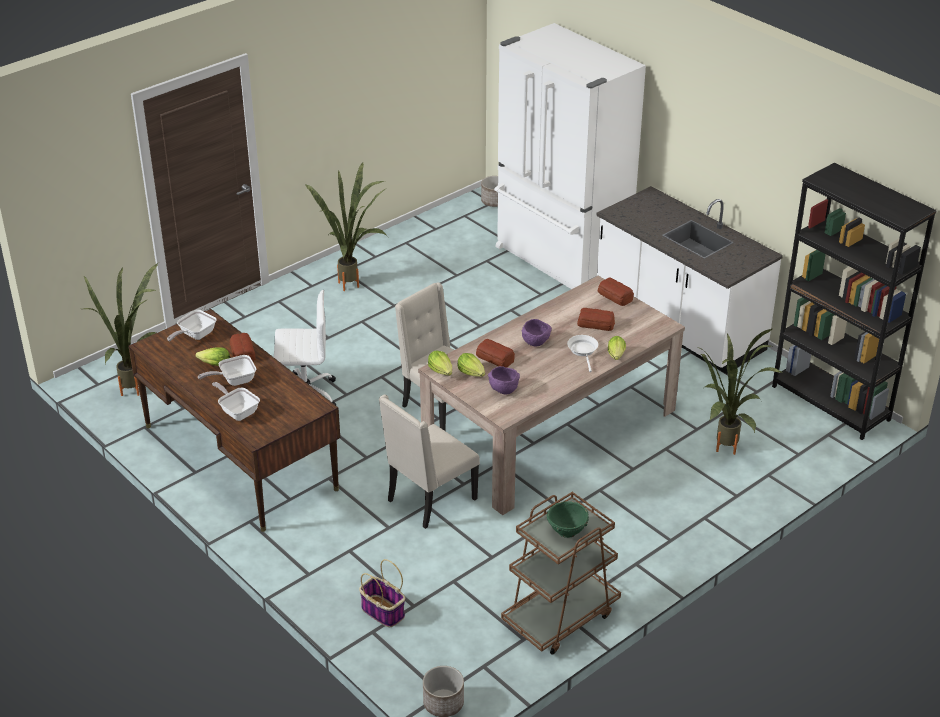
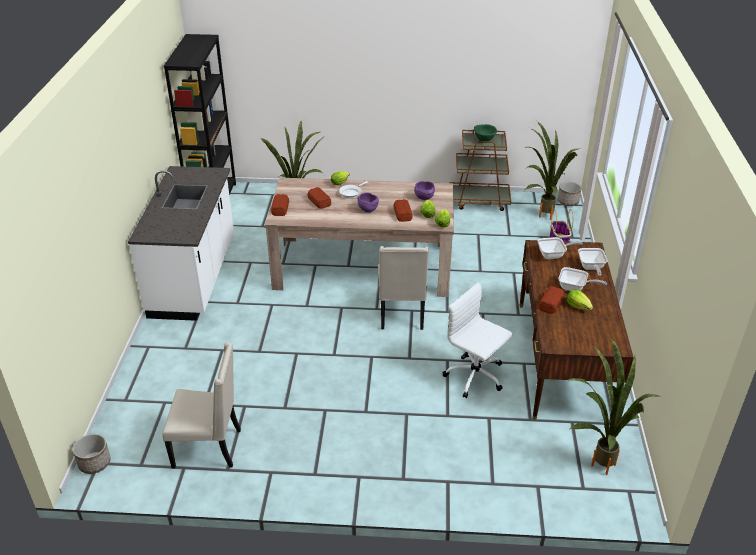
camera: 135 degrees left, 0 degrees up
frying pan [167,310,217,341] -> frying pan moved to [537,237,583,259]
potted plant [305,162,388,291] -> potted plant moved to [525,121,578,220]
beige chair [379,394,480,529] -> beige chair moved to [162,342,241,469]
white fridge [494,23,646,289] -> none

